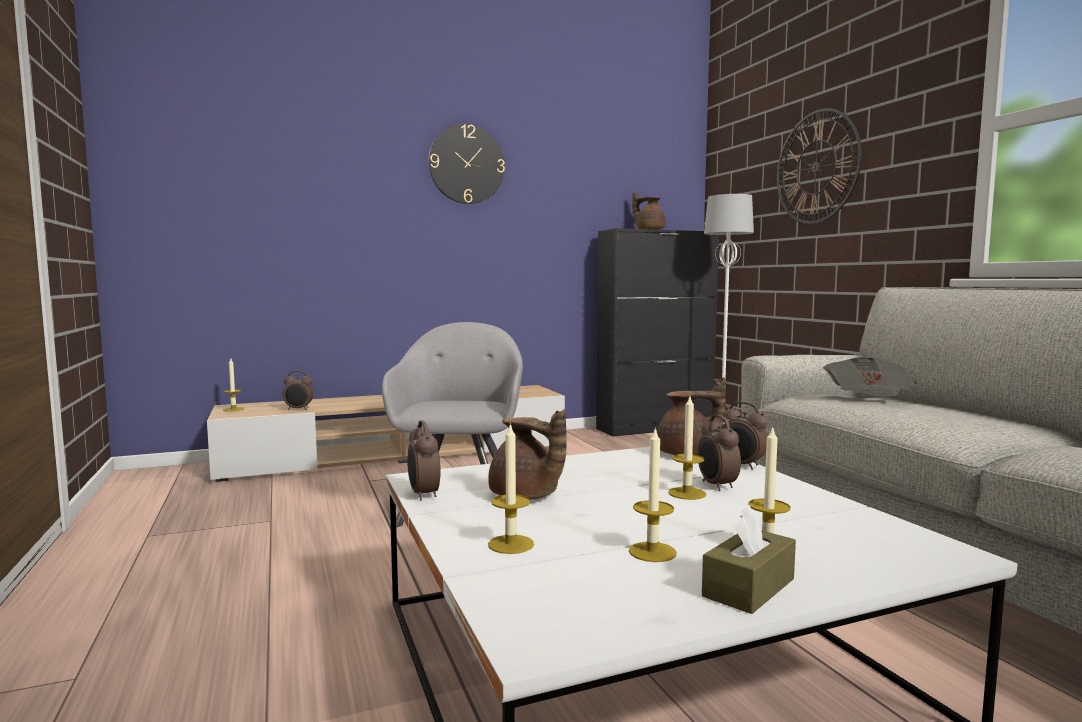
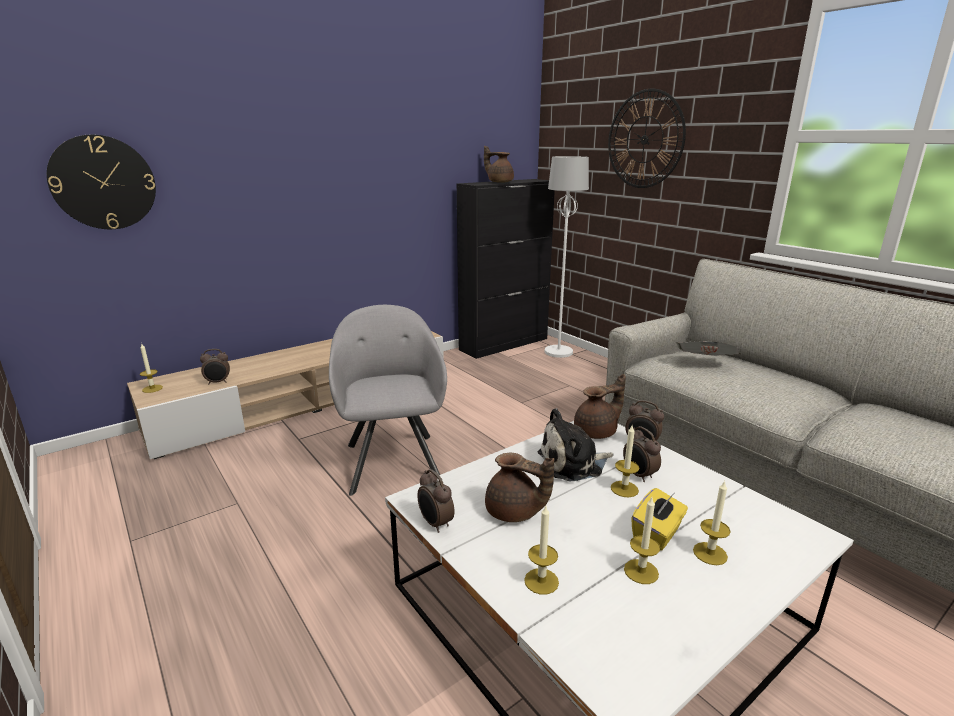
camera: 15 degrees left, 15 degrees up
wall clock [429,124,505,204] -> wall clock moved to [47,135,156,229]
brown tissue box [702,505,796,614] -> none
none -> plush toy [538,408,614,481]
none -> yellow tissue box [631,488,688,551]

